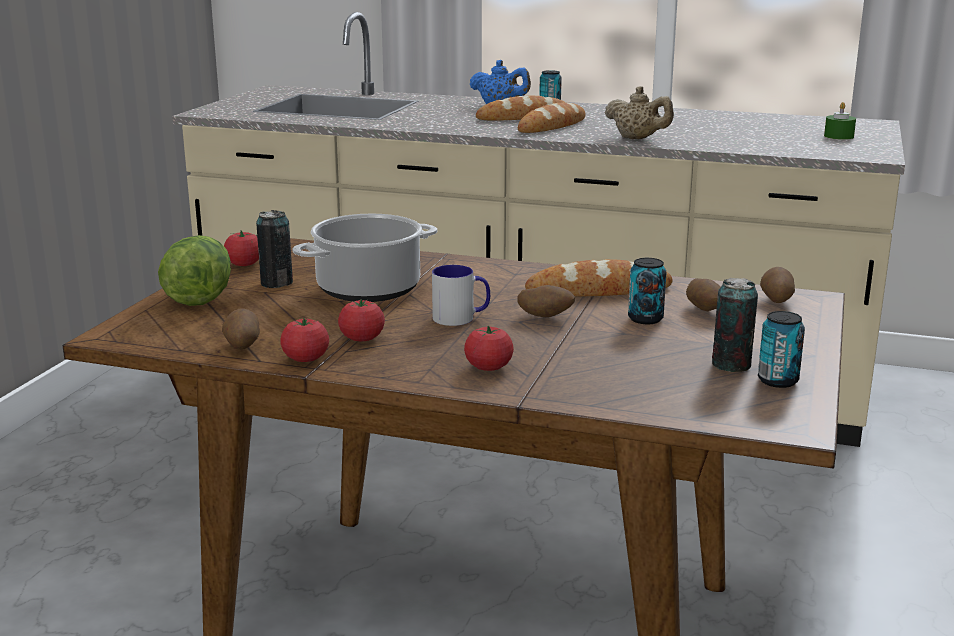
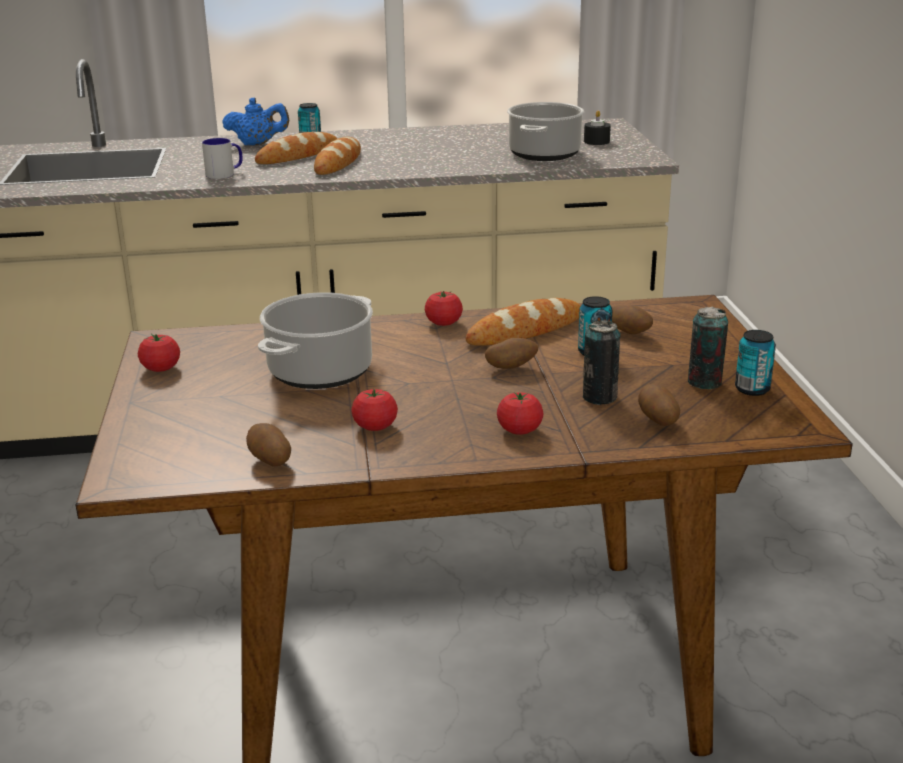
camera: 25 degrees left, 5 degrees up
lettuce [158,235,231,306] -> none
can [256,210,293,288] -> can moved to [583,320,621,405]
tomato [280,318,329,362] -> tomato moved to [425,291,463,326]
mug [432,265,490,326] -> mug moved to [202,138,243,179]
beige teapot [605,86,674,139] -> none
potato [760,267,795,303] -> potato moved to [638,384,680,426]
green candle [824,102,856,140] -> black candle [584,110,611,145]
none -> cooking pot [507,102,584,161]

